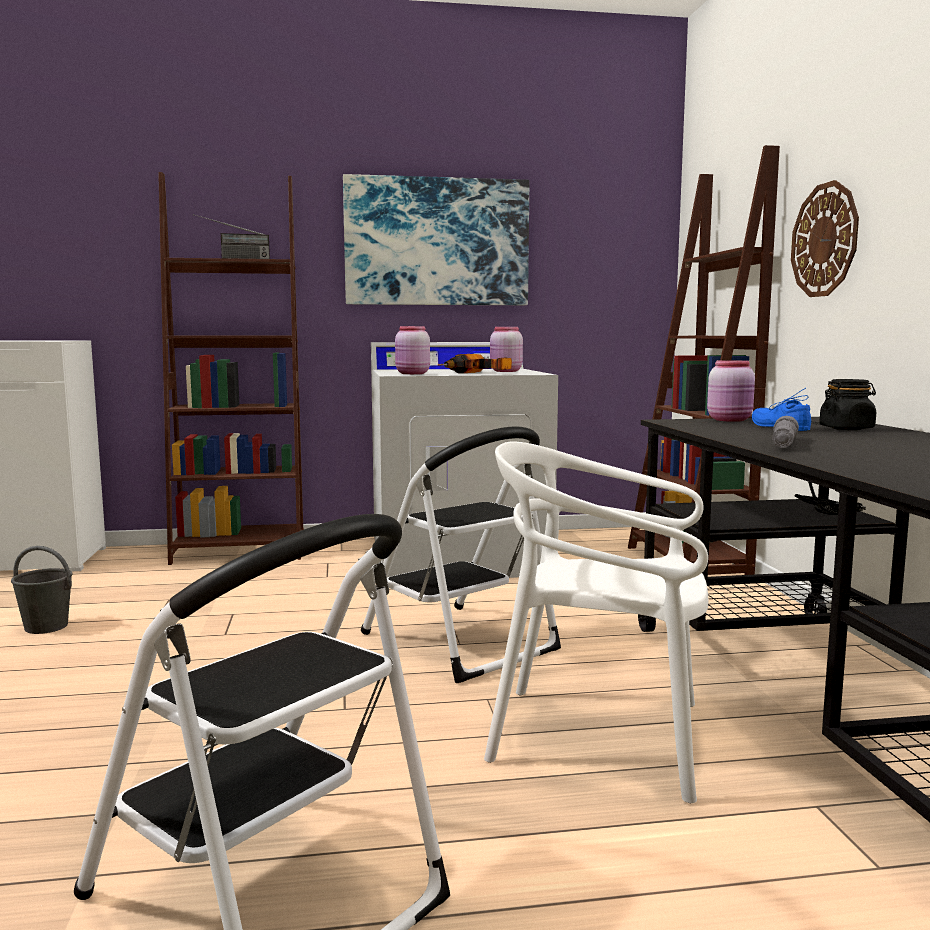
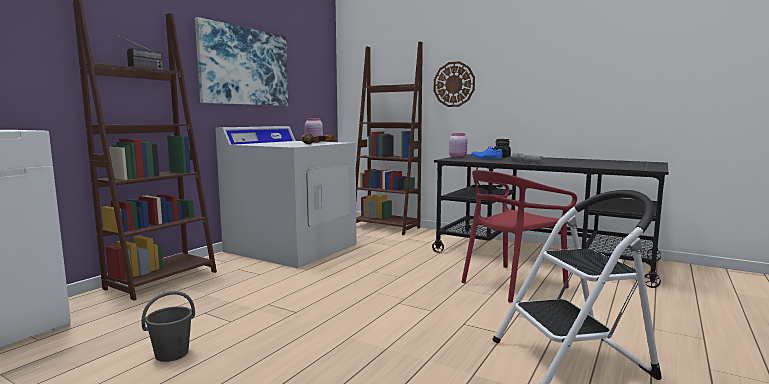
camera: 50 degrees left, 0 degrees up
step ladder [361,427,561,683] -> none
pink jar [395,326,430,374] -> none
white chair [484,442,708,803] -> red chair [462,170,577,303]

